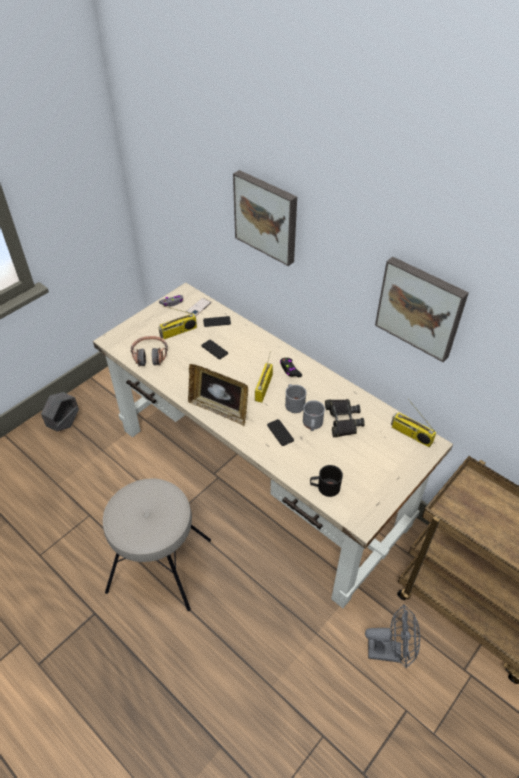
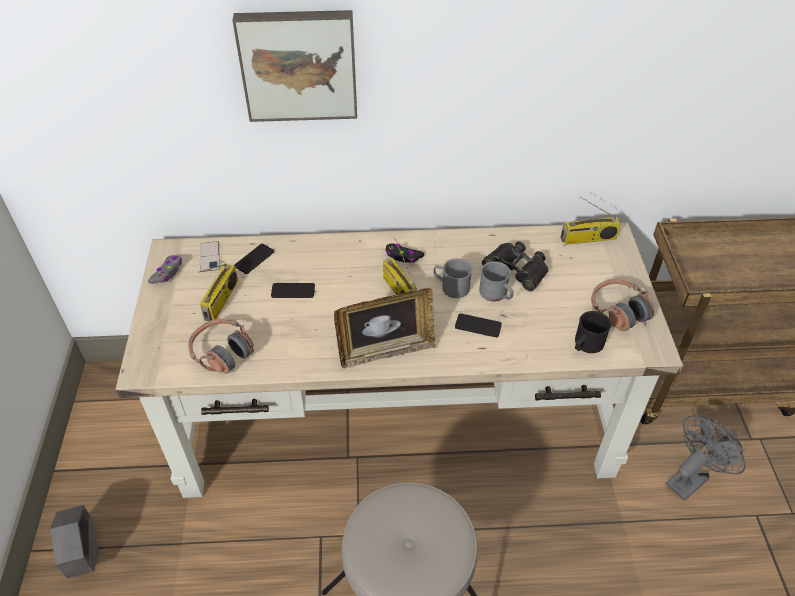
camera: 45 degrees left, 0 degrees up
picture [375,257,469,362] -> none
none -> headphones [591,279,654,331]

